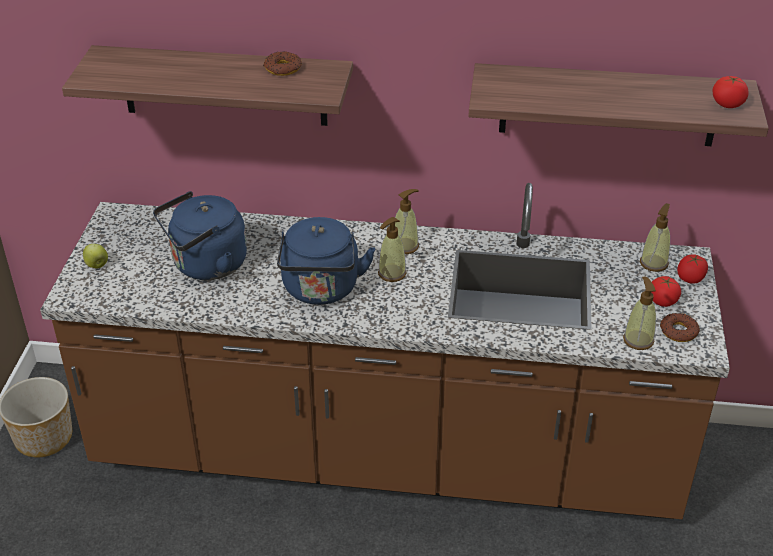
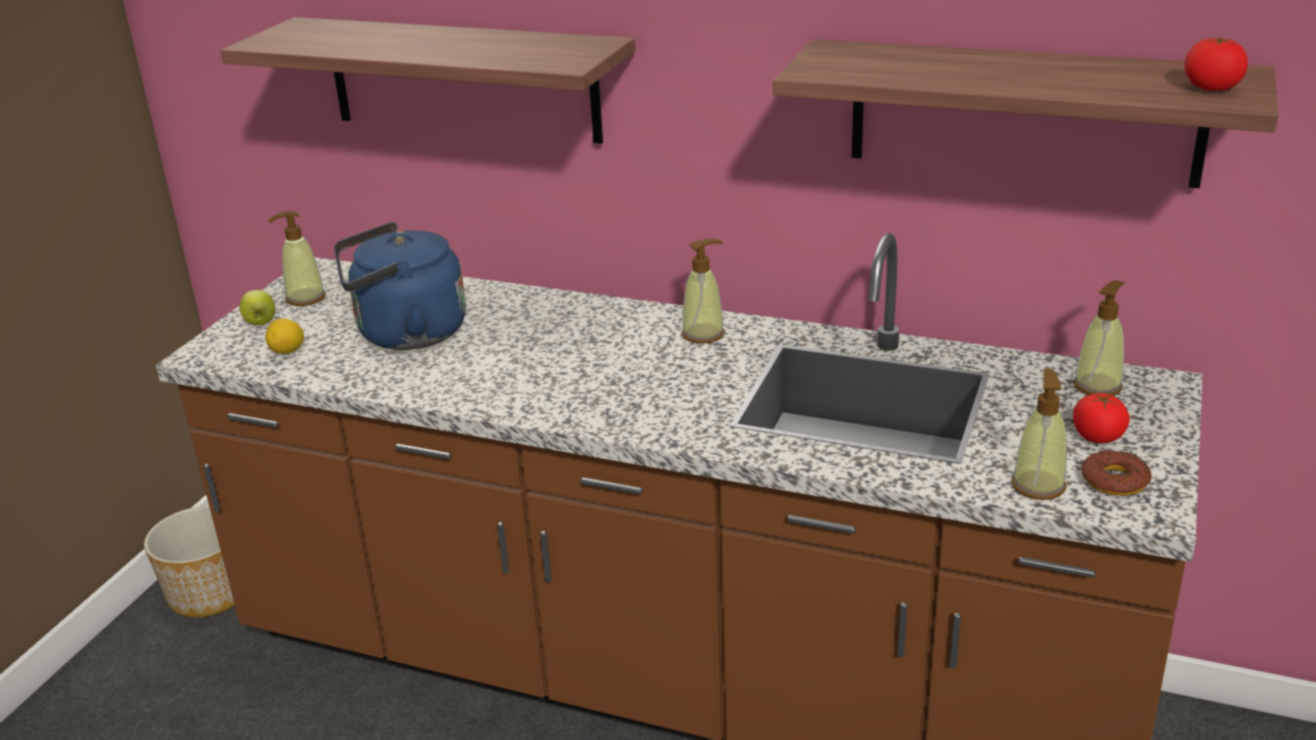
camera: 15 degrees right, 10 degrees down
donut [263,51,302,76] -> none
blue kettle [277,217,375,305] -> none
soap dispenser [378,217,407,282] -> soap dispenser moved to [268,211,326,306]
tomato [677,254,708,284] -> none
none -> lemon [265,318,304,354]

